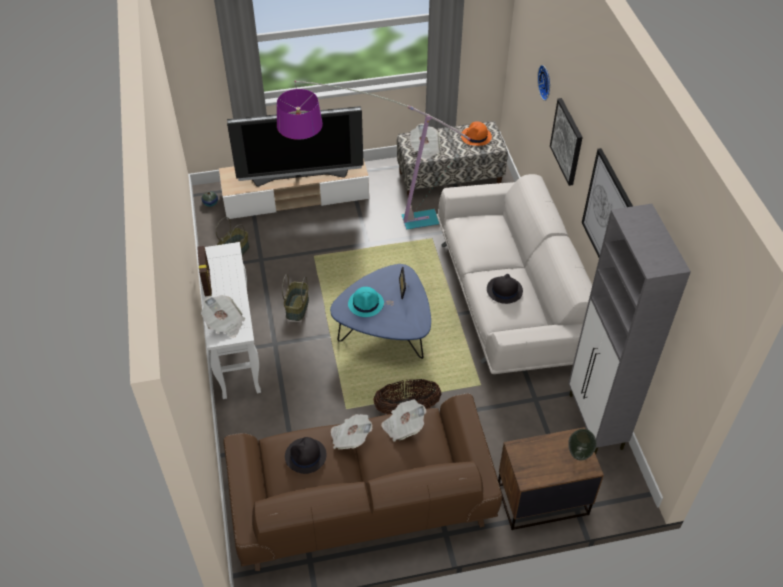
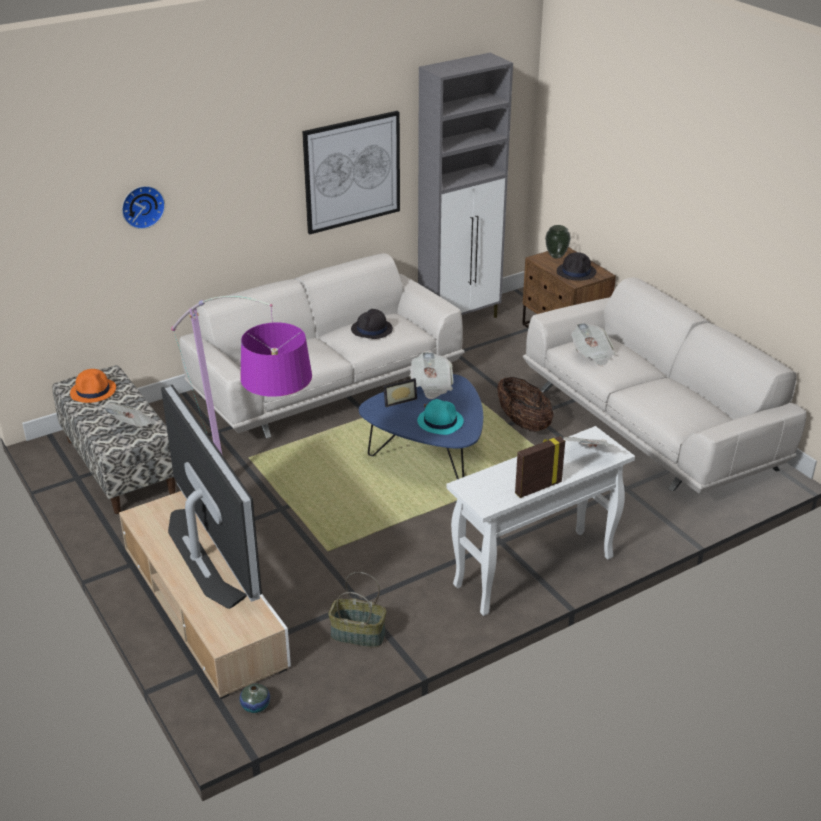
camera: 110 degrees left, 15 degrees down
brown sofa [223,393,502,571] -> white sofa [523,277,807,494]
basket [282,274,309,321] -> none
black hat [285,437,327,474] -> black hat moved to [557,252,596,281]
newspaper [331,414,373,449] -> newspaper moved to [410,351,453,399]
picture [550,98,583,186] -> none

